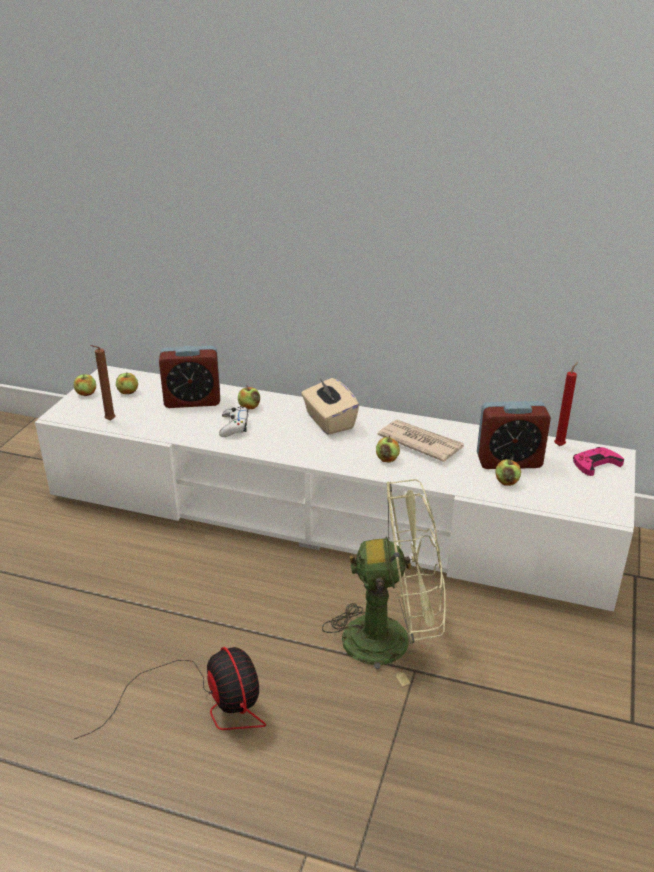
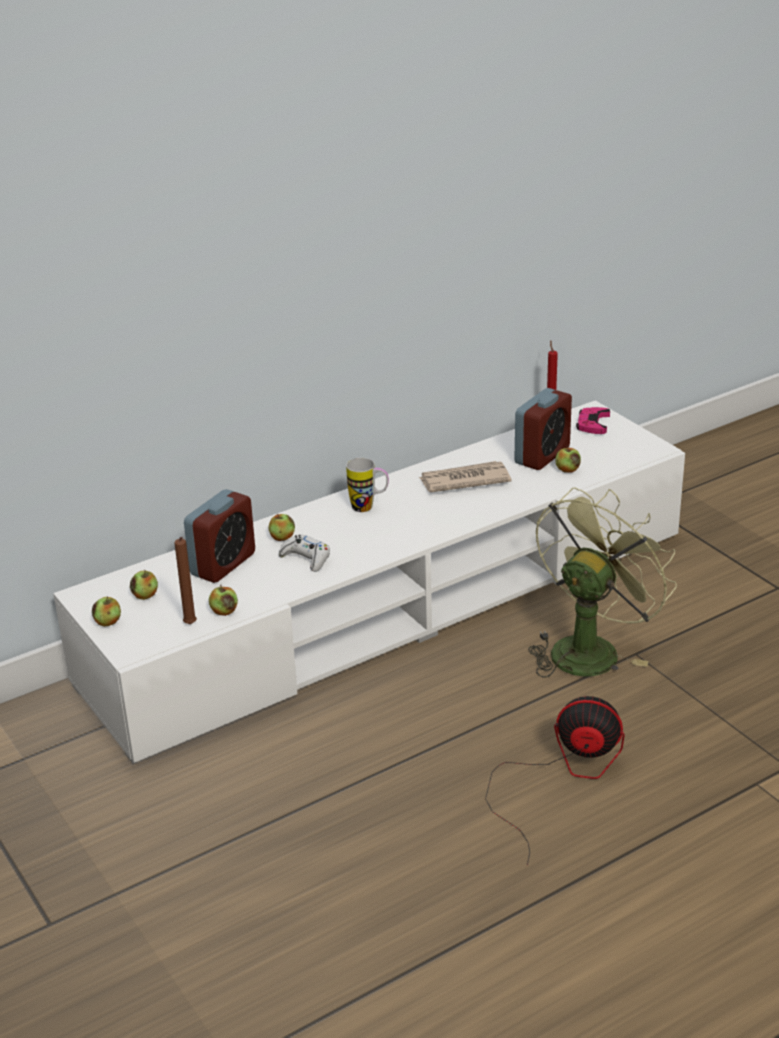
camera: 50 degrees left, 0 degrees up
beige tissue box [301,378,359,435] -> mug [346,458,389,512]
apple [376,436,400,462] -> apple moved to [209,585,238,616]

